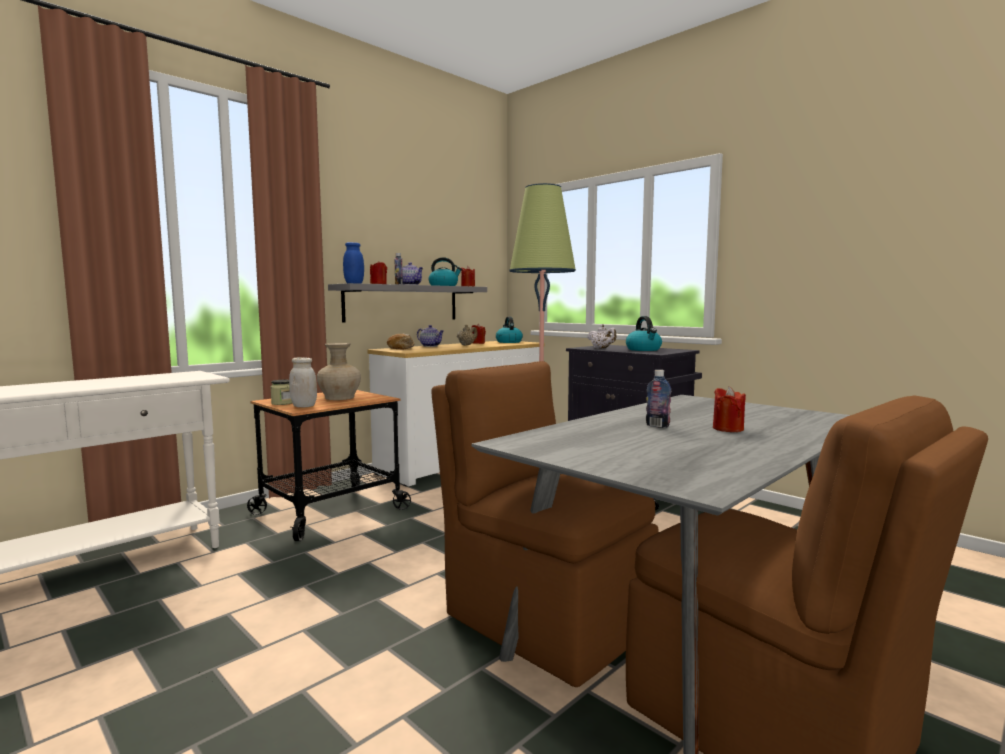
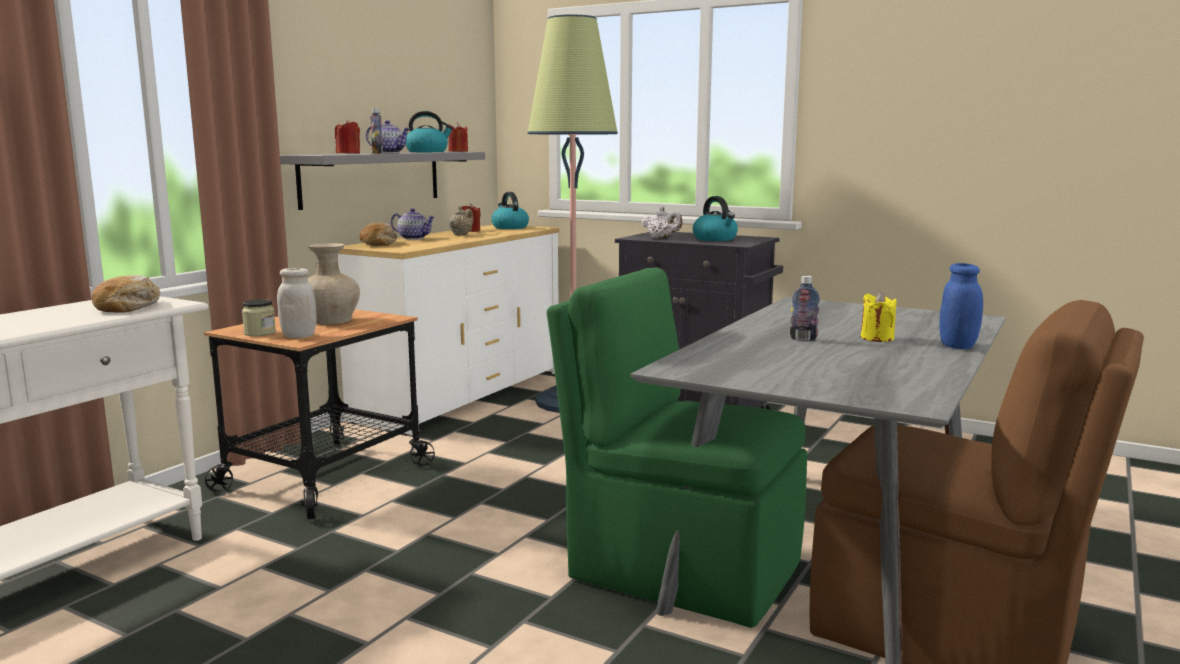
camera: 15 degrees left, 5 degrees up
blue jar [343,242,364,284] -> blue jar moved to [939,263,983,349]
brown chair [431,361,658,687] -> green chair [547,268,807,628]
red candle [713,387,746,432] -> yellow candle [861,292,896,342]
none -> bread [91,275,160,313]

